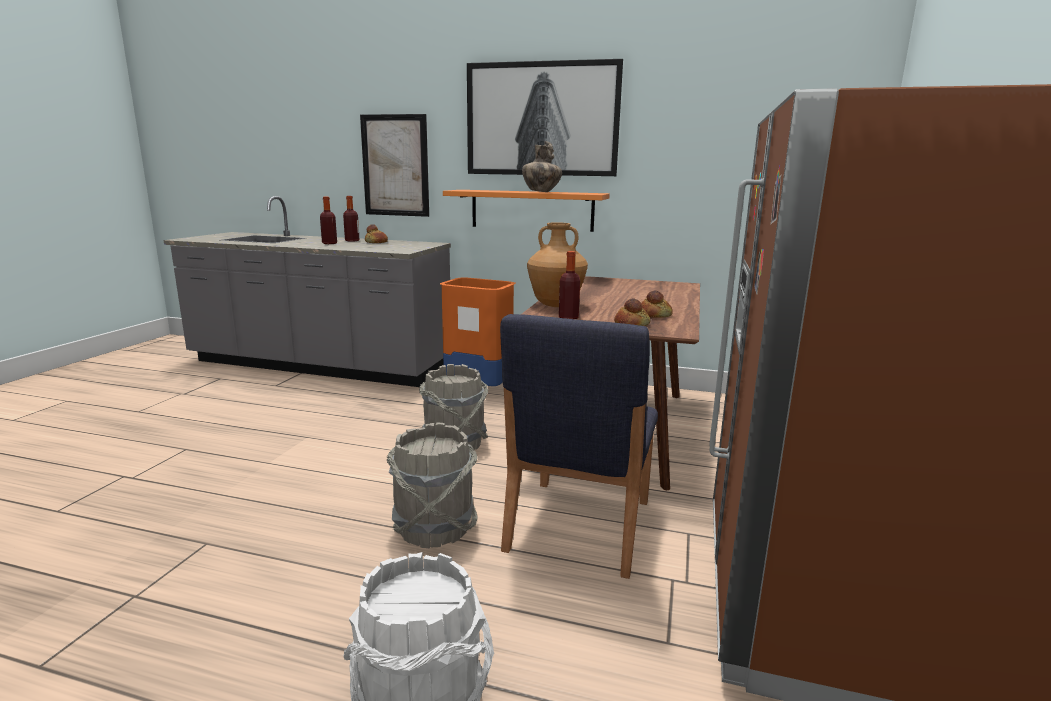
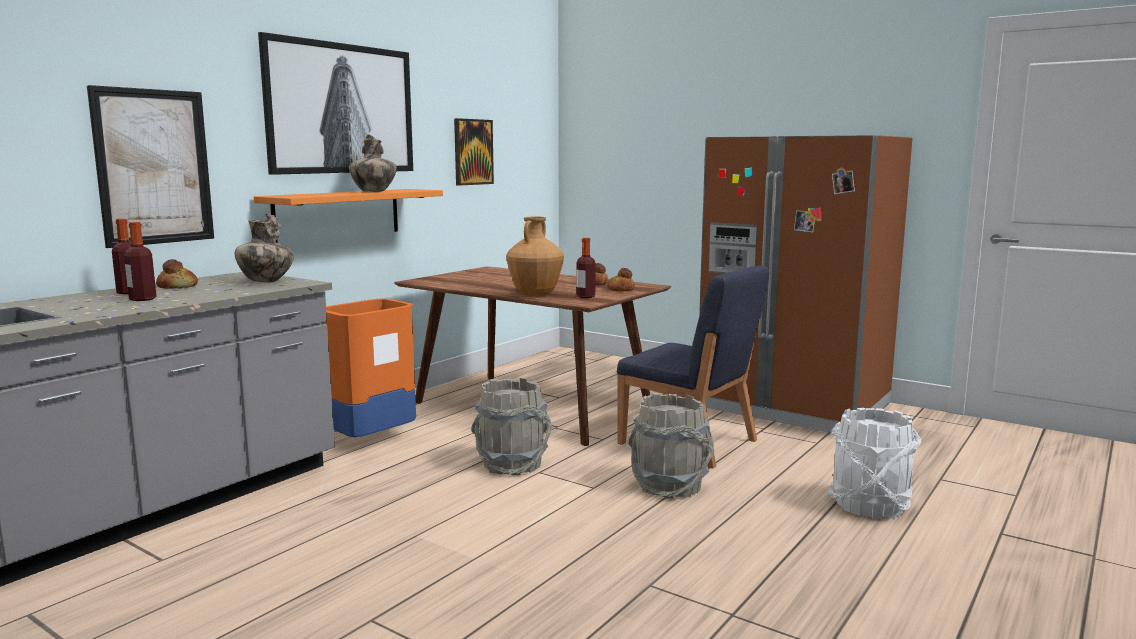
camera: 70 degrees left, 5 degrees down
none -> vase [235,213,294,282]
none -> picture [454,118,494,186]

